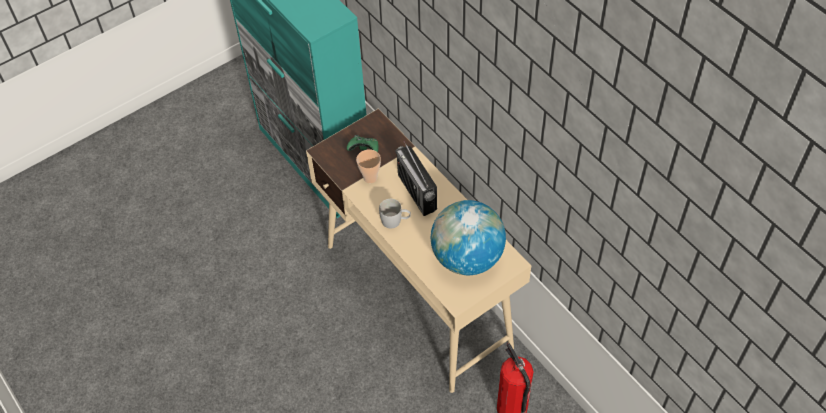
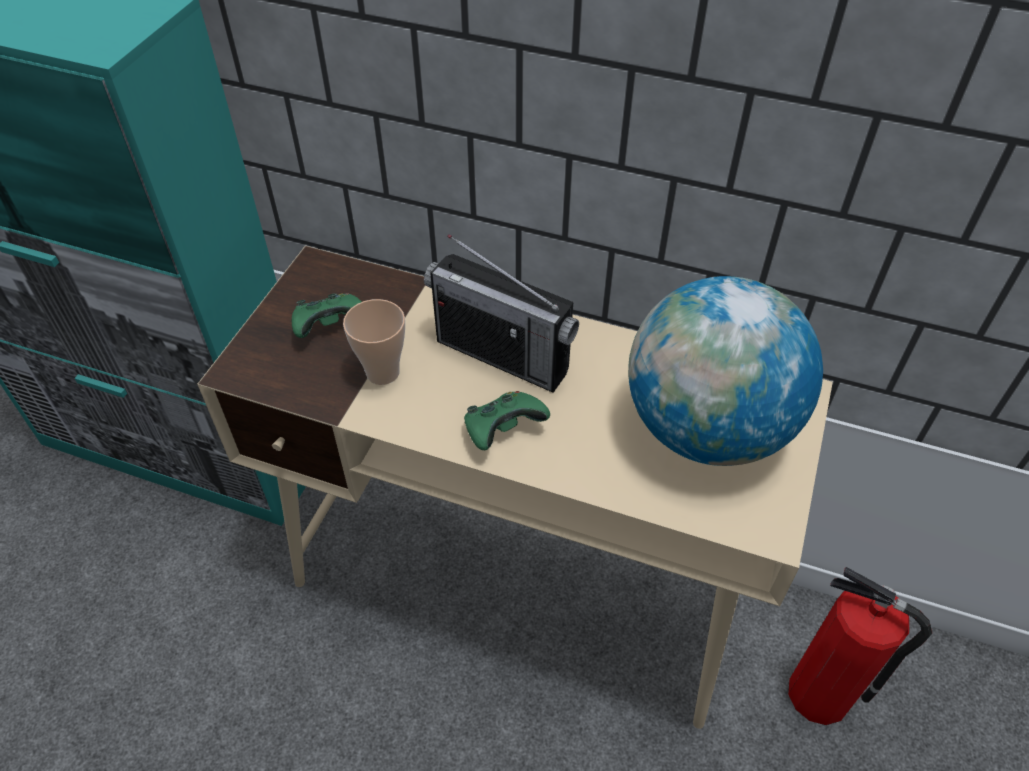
camera: 35 degrees left, 5 degrees down
white mug [379,199,411,229] -> green game controller [464,391,550,450]

